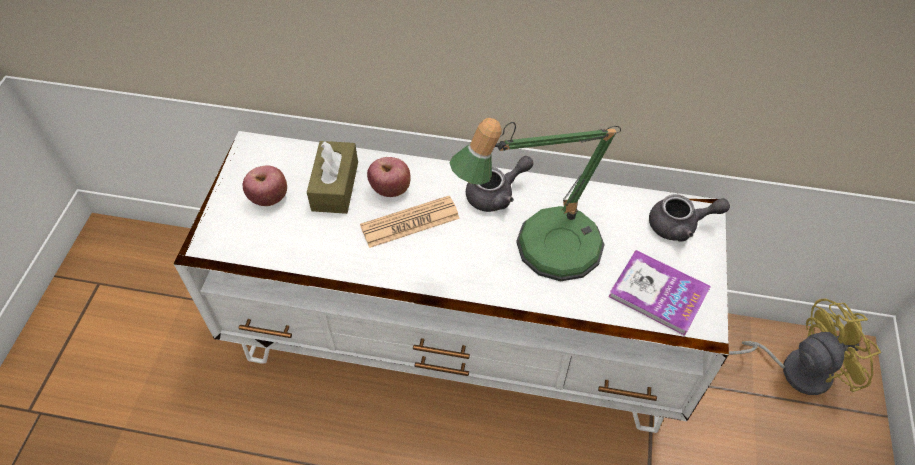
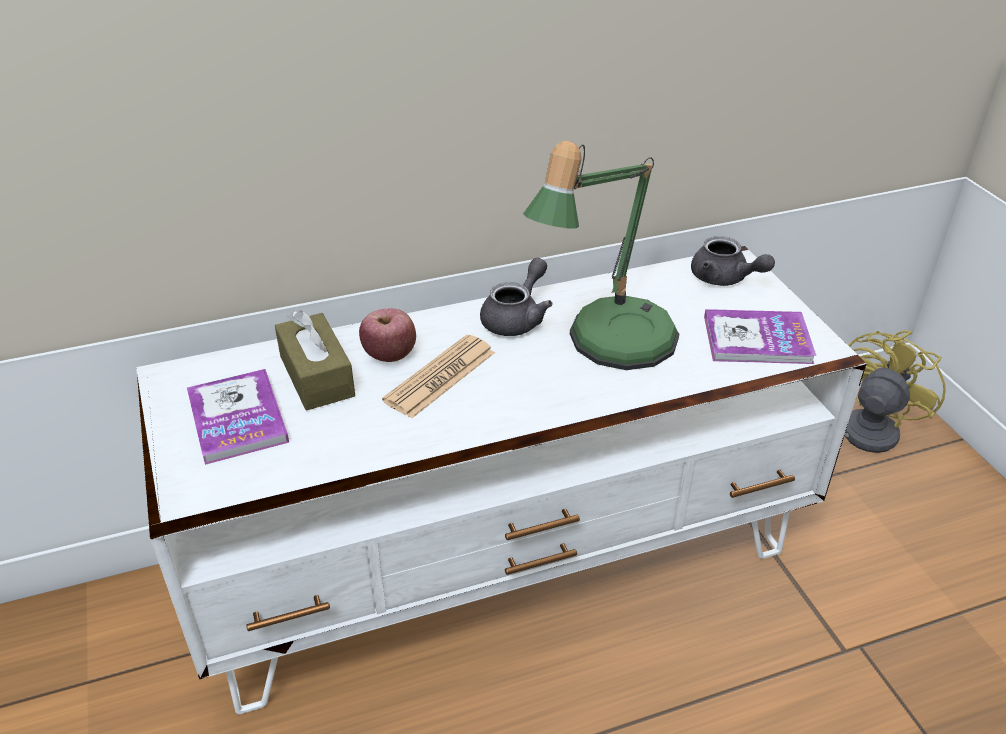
camera: 30 degrees left, 15 degrees down
apple [243,165,287,206] -> book [187,369,289,465]
grey teapot [649,194,730,242] -> grey teapot turned 75 degrees clockwise [691,236,775,286]

